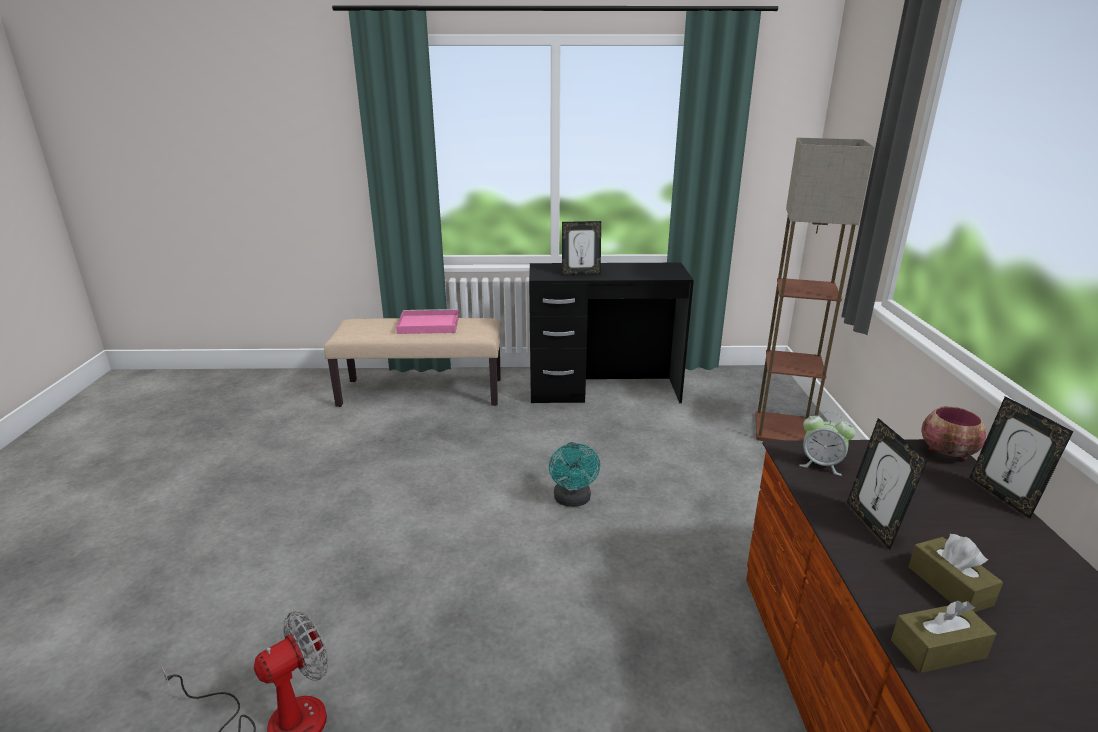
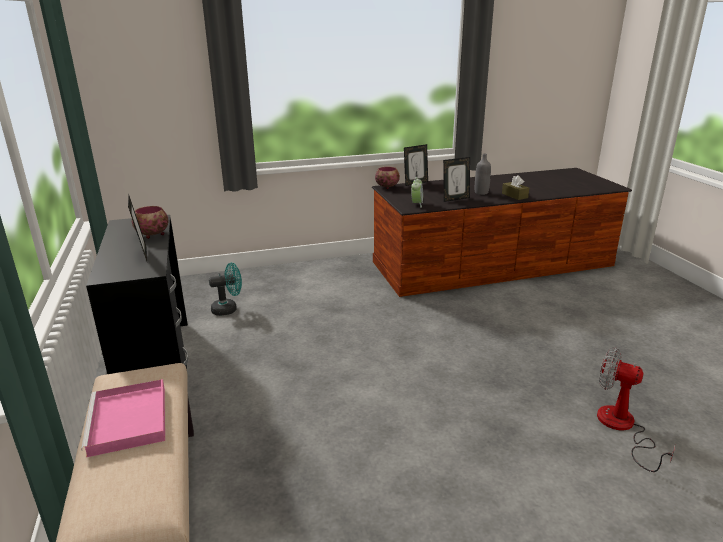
camera: 105 degrees left, 0 degrees up
turquoise fan [549,442,600,507] -> turquoise fan moved to [209,263,242,316]
floor lamp [755,138,874,441] -> none
brown tissue box [908,534,1003,612] -> grey bottle [475,153,491,195]
none -> bowl [132,206,169,239]

